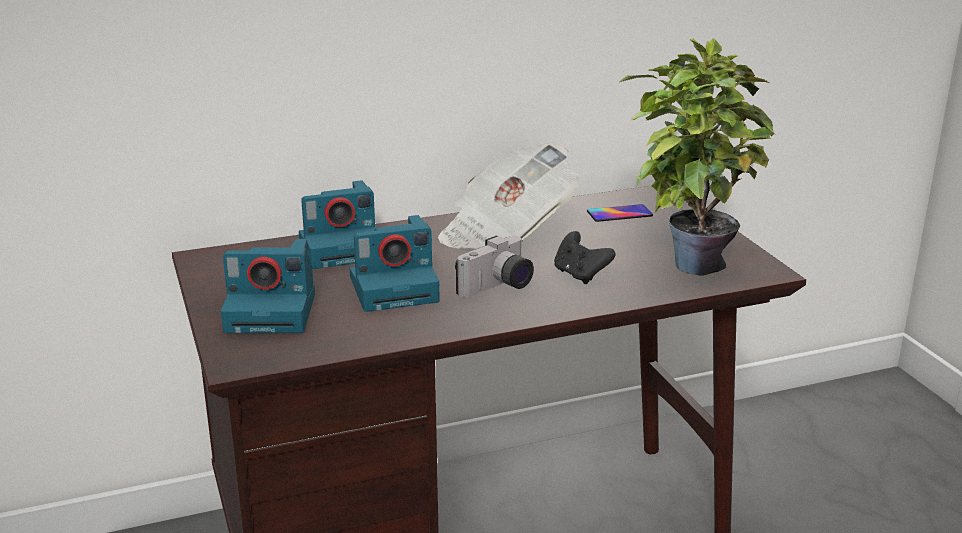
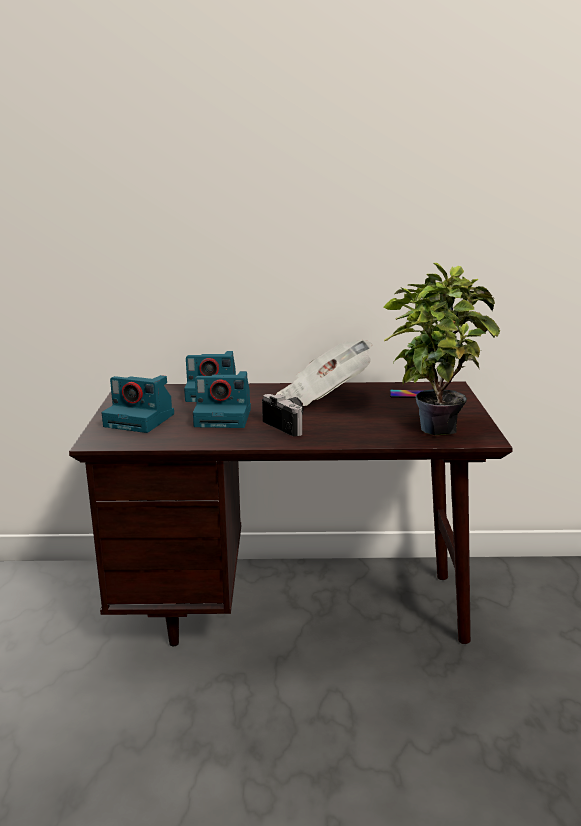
camera: 20 degrees right, 5 degrees down
camera [455,236,534,298] -> camera turned 105 degrees counterclockwise [262,394,303,437]
black game controller [554,231,615,284] -> none

